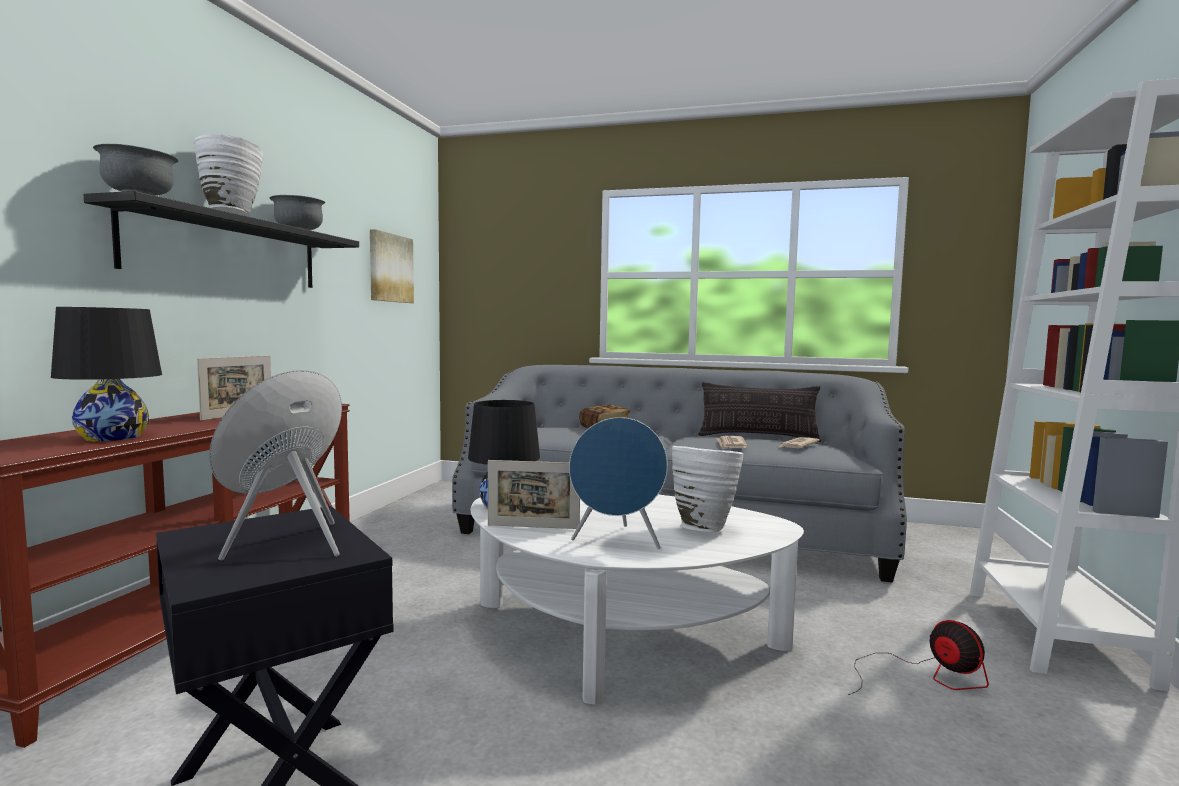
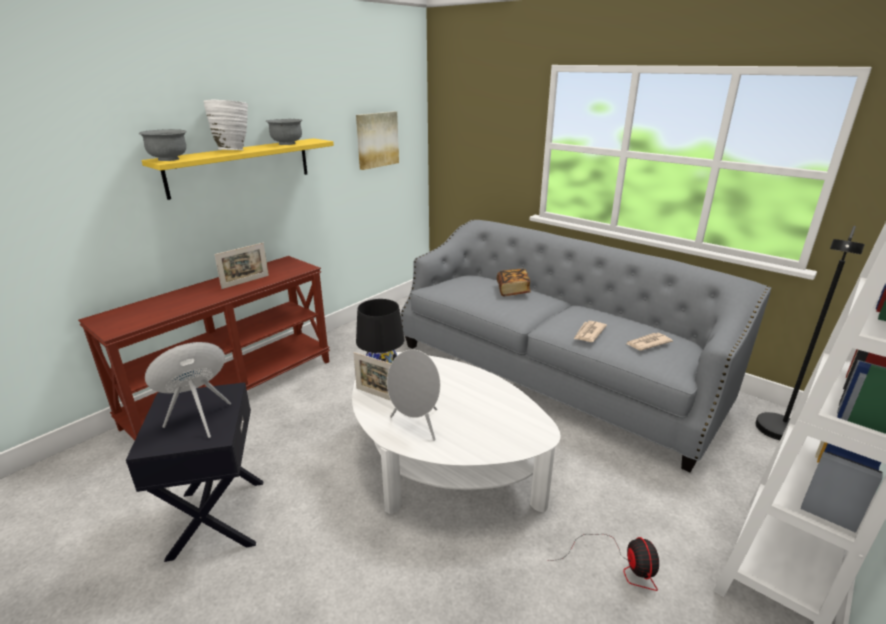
camera: 25 degrees right, 20 degrees up
black table lamp [51,307,162,441] -> none
black shelf [83,191,359,288] -> yellow shelf [141,138,334,200]
blue speaker [569,417,668,549] -> grey speaker [387,349,440,441]
white vase [672,446,743,532] -> none
pillow [698,382,821,442] -> none
none -> black floor lamp [755,226,865,440]

